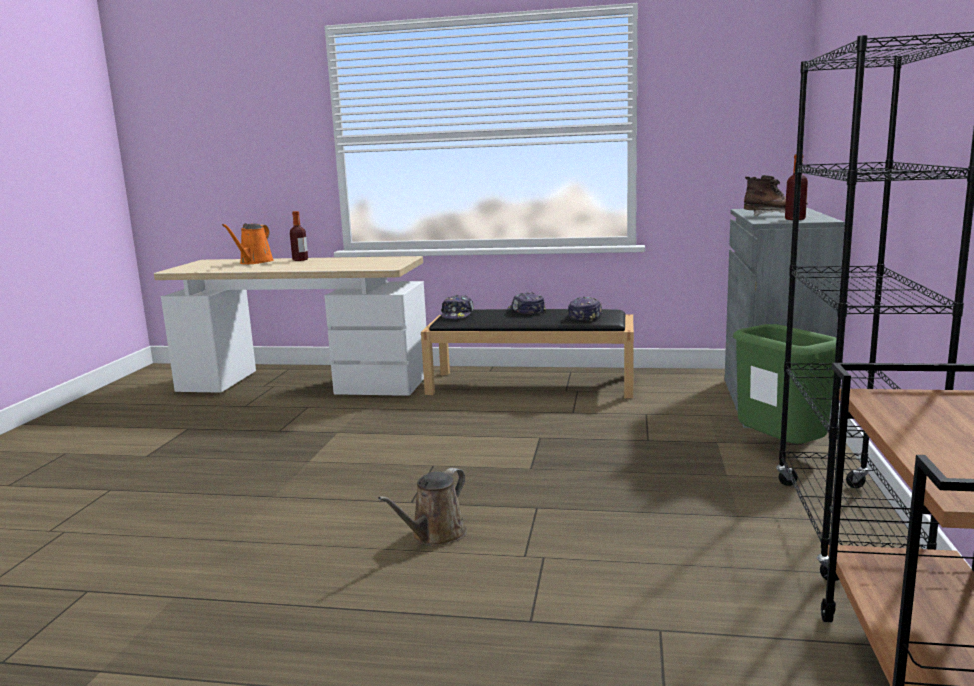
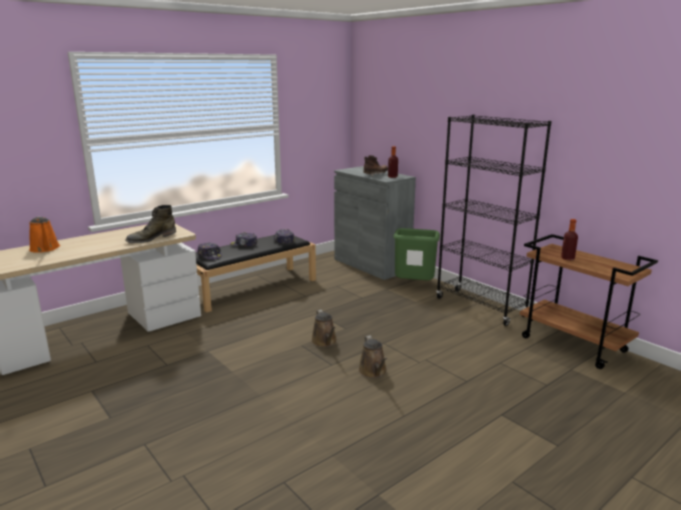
camera: 50 degrees left, 5 degrees up
bottle [290,211,308,261] -> bottle moved to [561,219,578,260]
none -> green boot [125,205,176,243]
none -> brown watering can [311,310,337,347]

